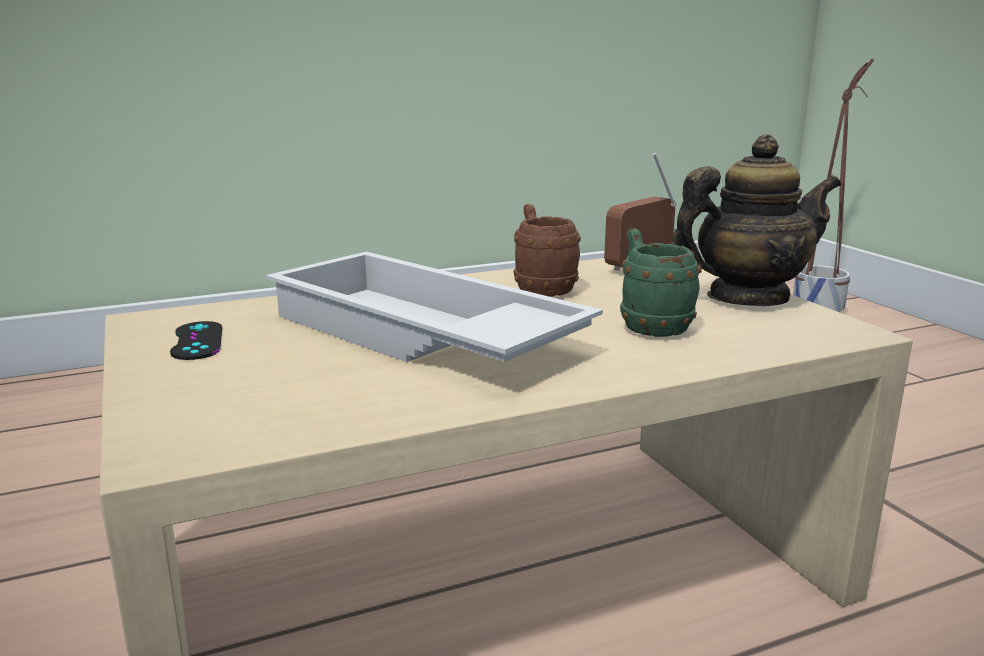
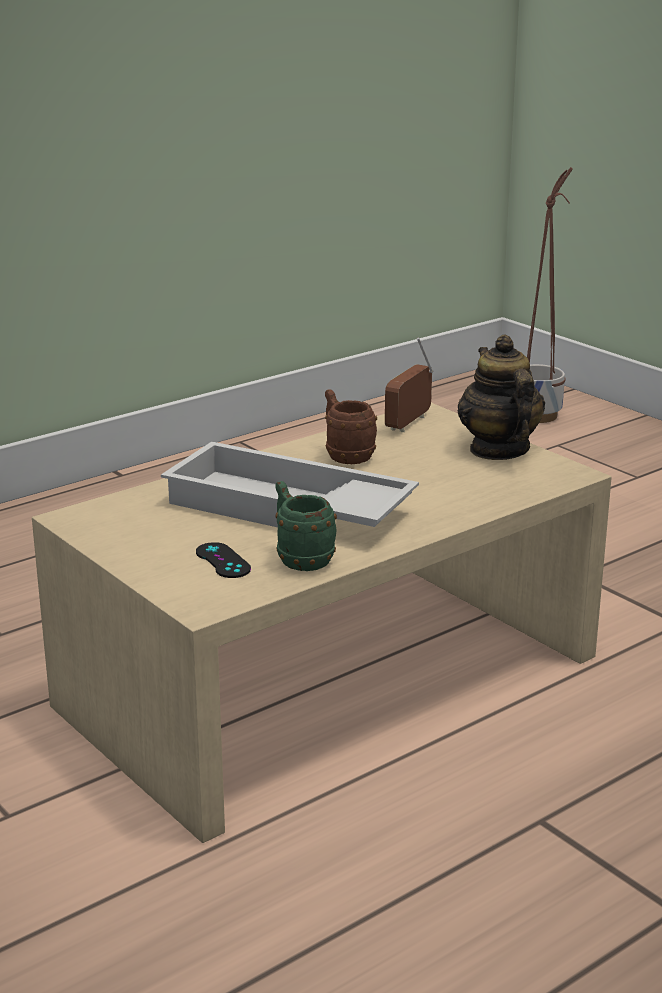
camera: 15 degrees left, 5 degrees up
black game controller [170,321,222,360] -> black game controller moved to [196,542,251,578]
green mug [620,228,702,337] -> green mug moved to [275,481,337,571]
teapot [670,134,841,306] -> teapot turned 75 degrees counterclockwise [458,334,545,460]

